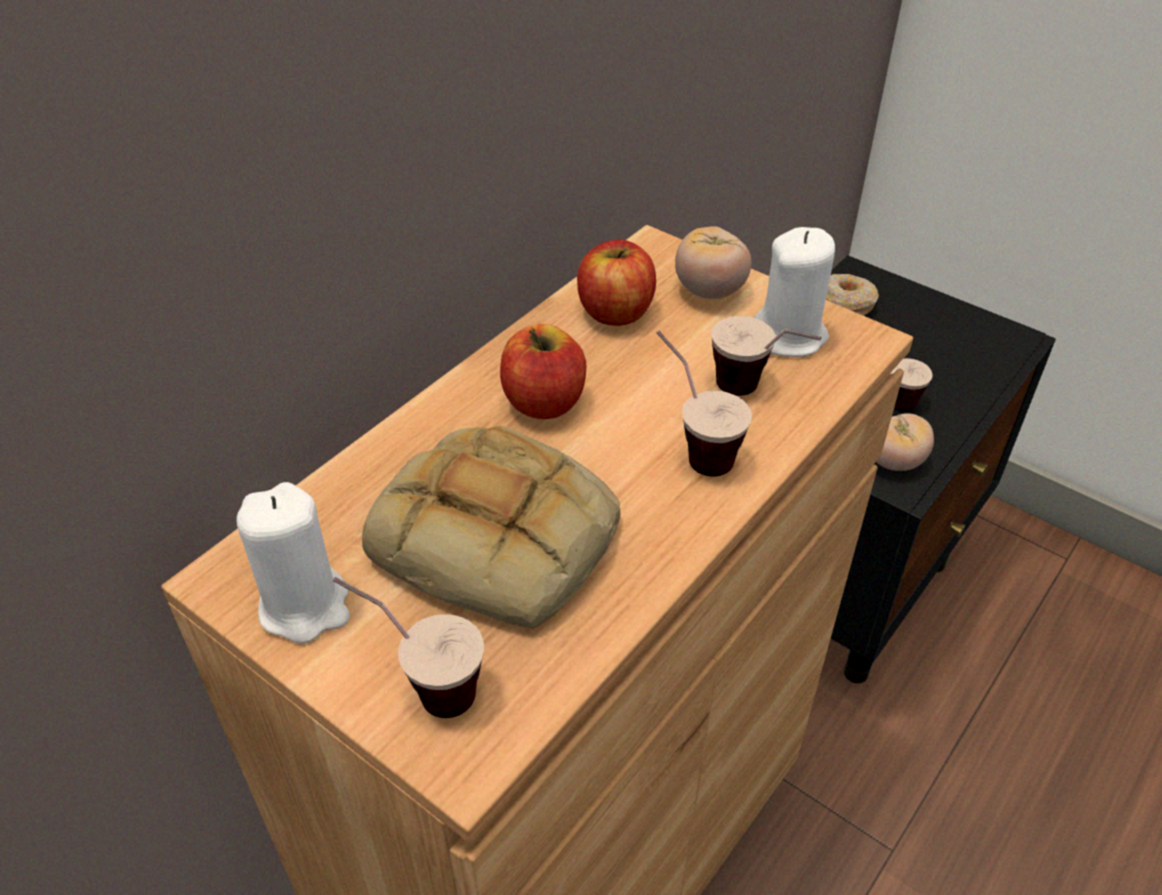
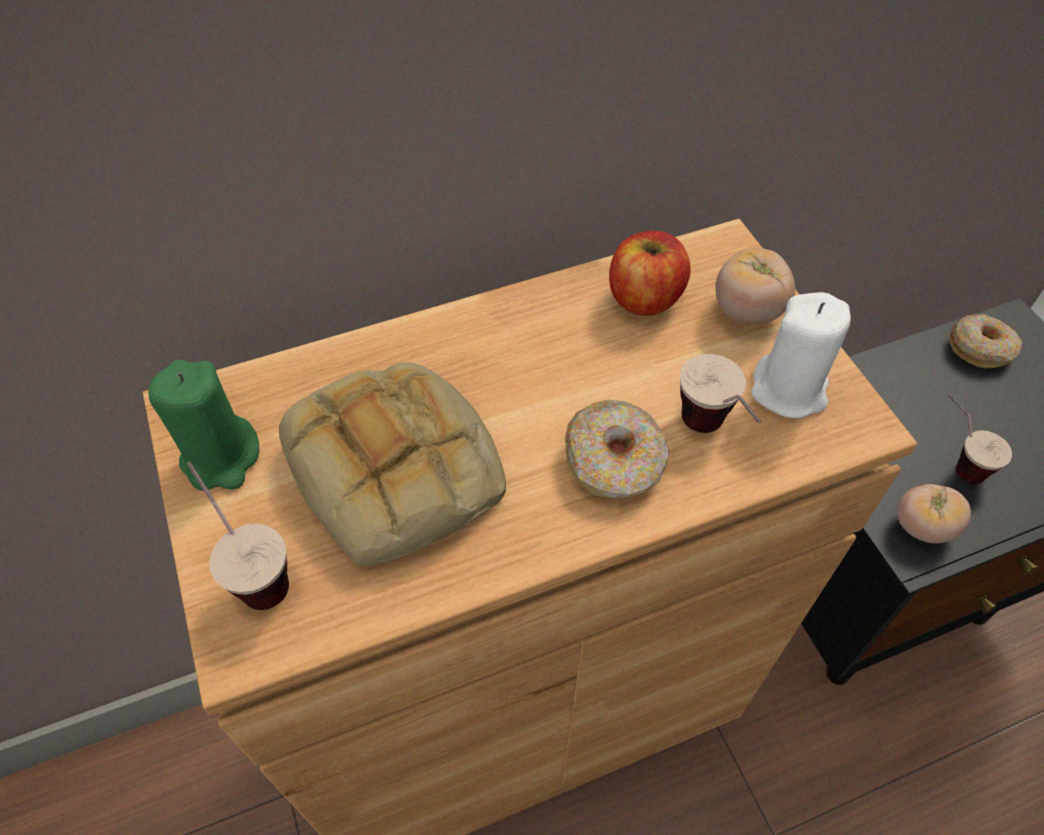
camera: 30 degrees right, 10 degrees up
white candle [237,482,350,644] -> green candle [148,360,259,491]
apple [500,324,586,419] -> none
cup [657,331,752,477] -> donut [565,400,669,500]

